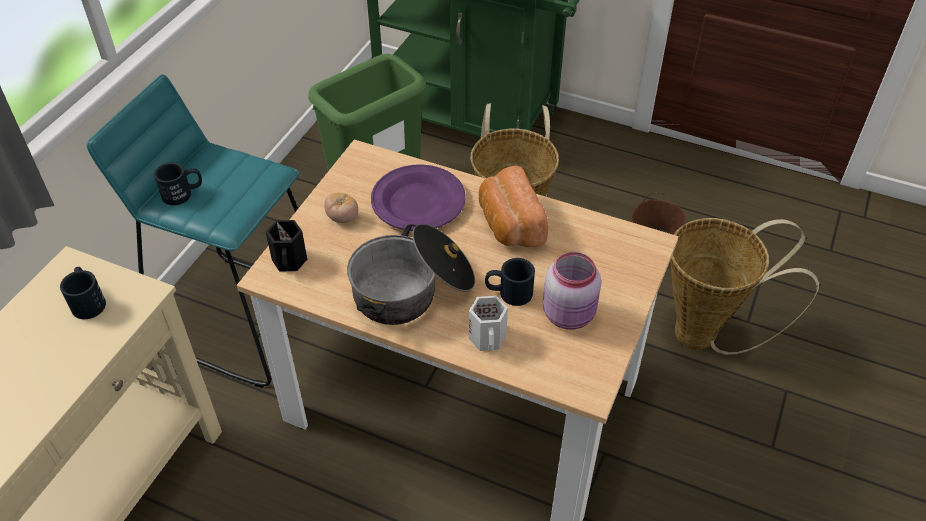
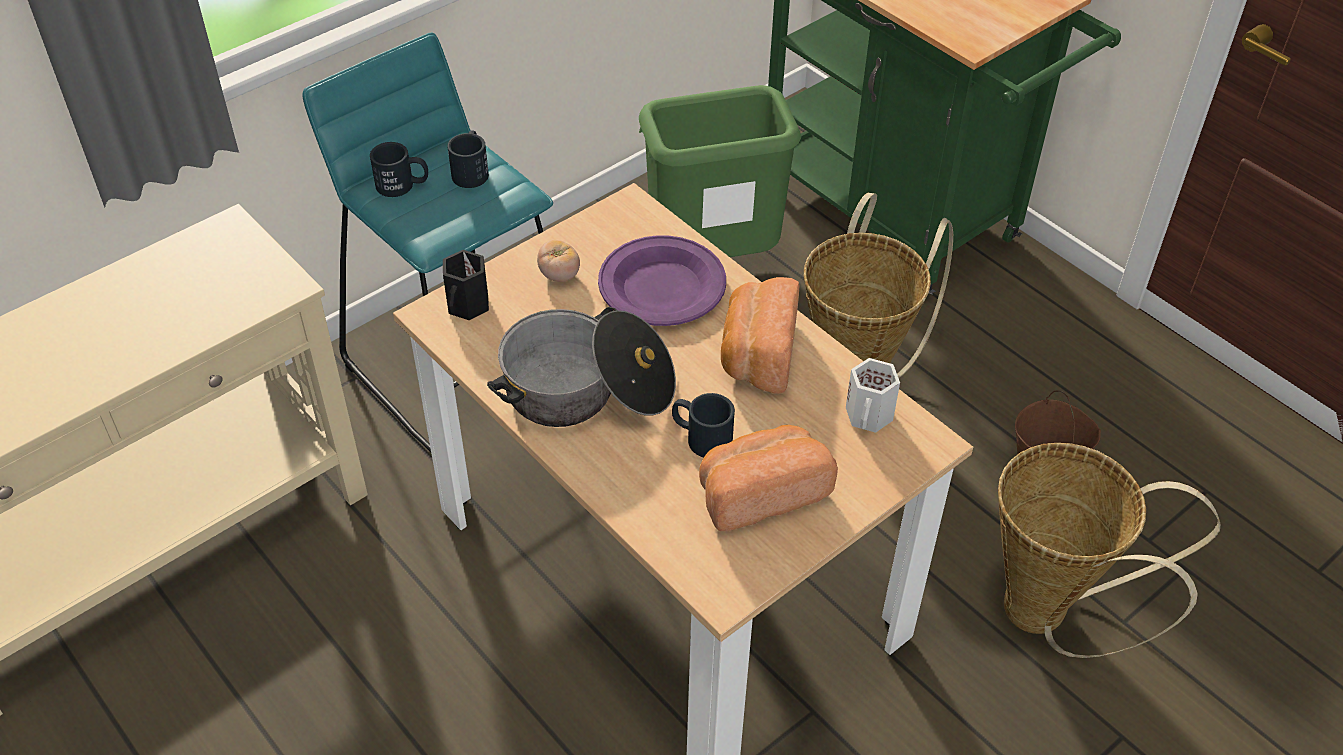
camera: 25 degrees right, 0 degrees up
black mug [60,267,106,319] -> black mug moved to [447,130,489,188]
white mug [469,296,508,351] -> white mug moved to [846,358,900,433]
pink jar [543,252,601,330] -> bread [699,425,838,531]

